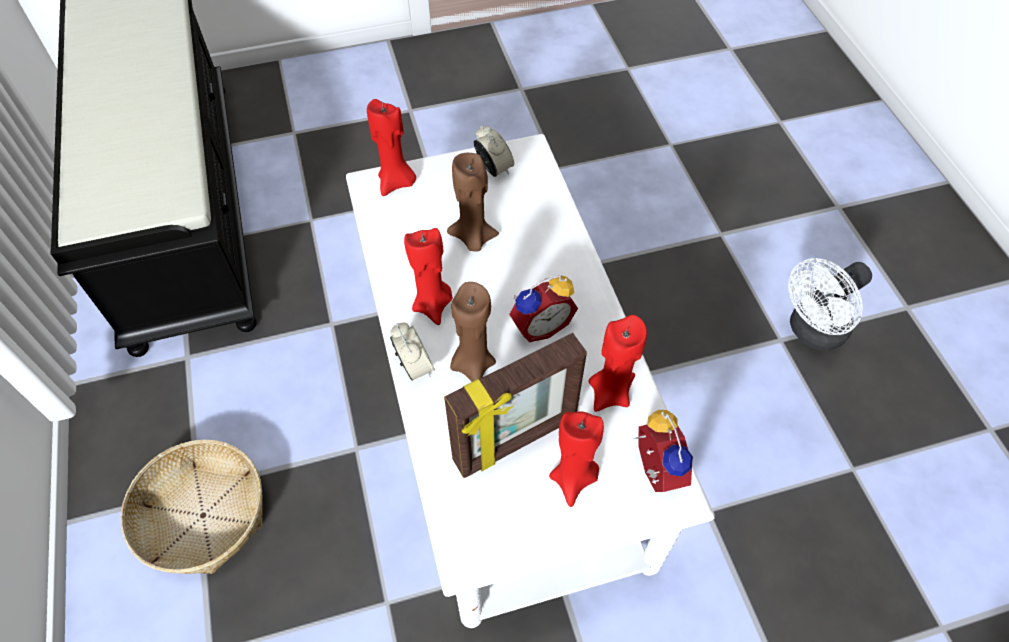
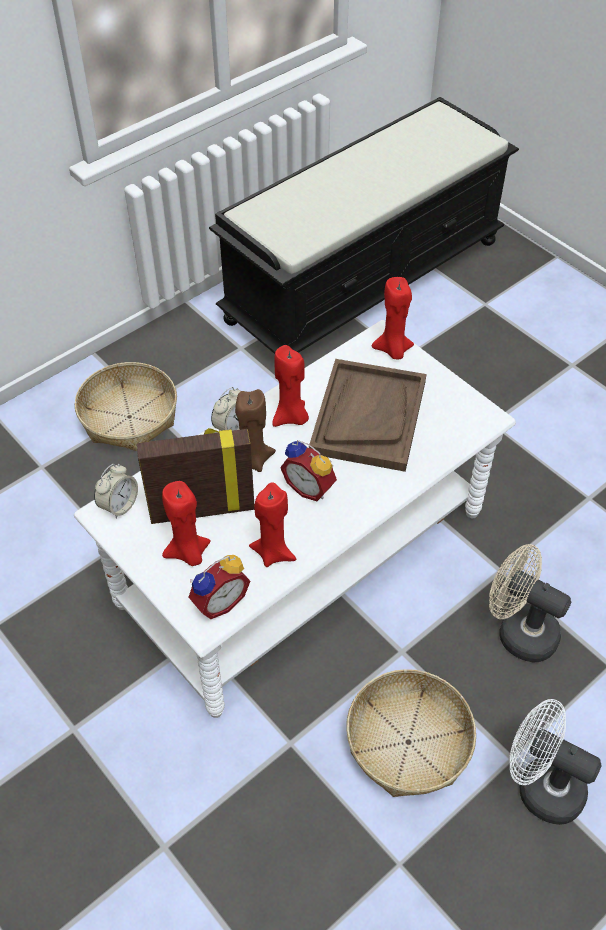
camera: 65 degrees right, 5 degrees down
picture frame [444,333,587,478] -> picture frame turned 135 degrees clockwise [137,428,255,524]
brown candle [447,153,499,252] -> brown tray [309,359,426,472]
alarm clock [474,126,514,177] -> alarm clock moved to [94,464,138,519]
none -> basket [346,669,476,797]
none -> beige fan [489,544,571,663]

